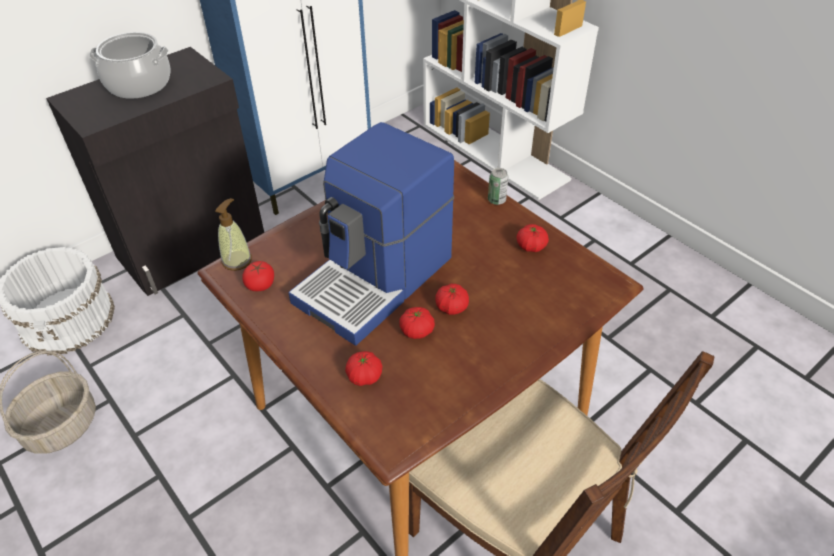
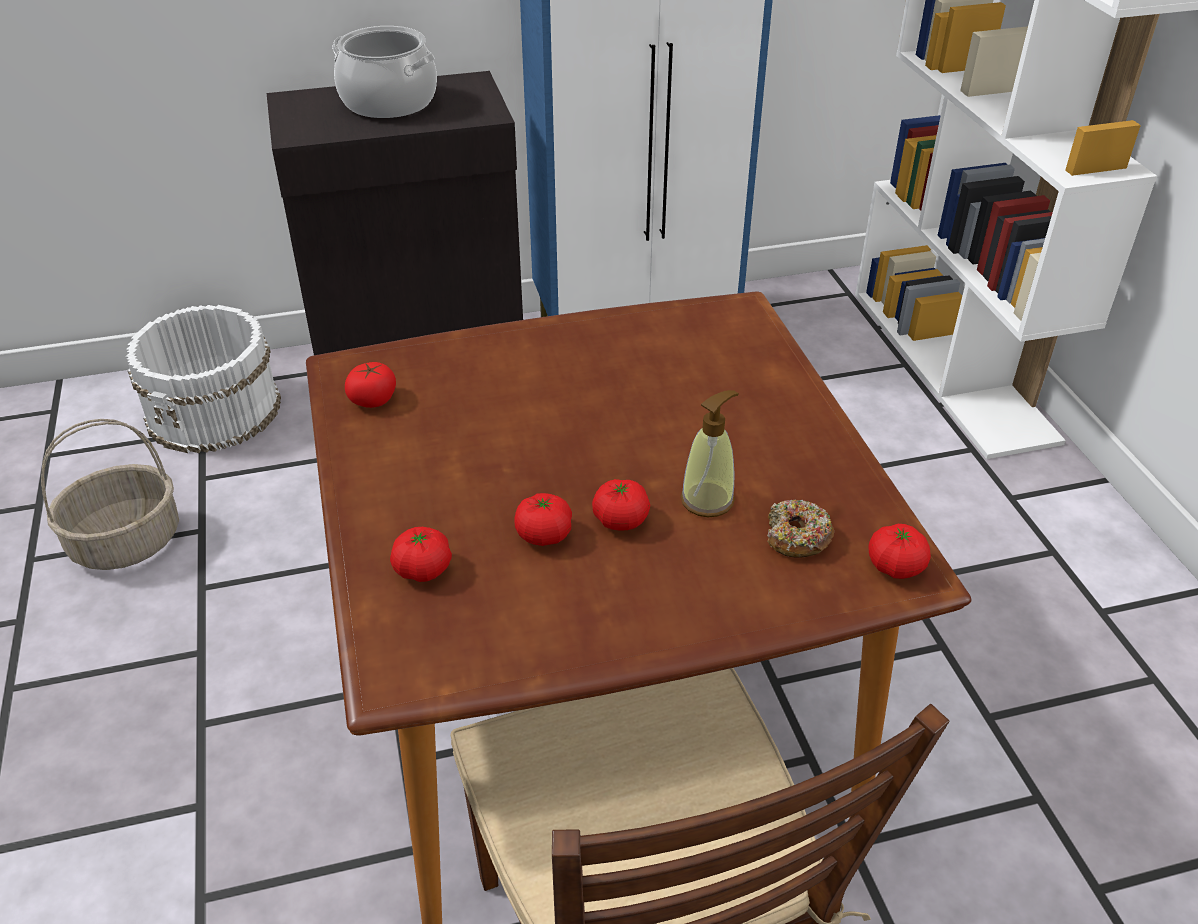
camera: 25 degrees right, 5 degrees down
soap dispenser [215,198,252,271] -> soap dispenser moved to [680,390,739,517]
coffee machine [288,122,454,346] -> none
can [488,168,508,205] -> none
tomato [517,224,549,252] -> tomato moved to [868,524,931,579]
none -> donut [767,499,834,558]

